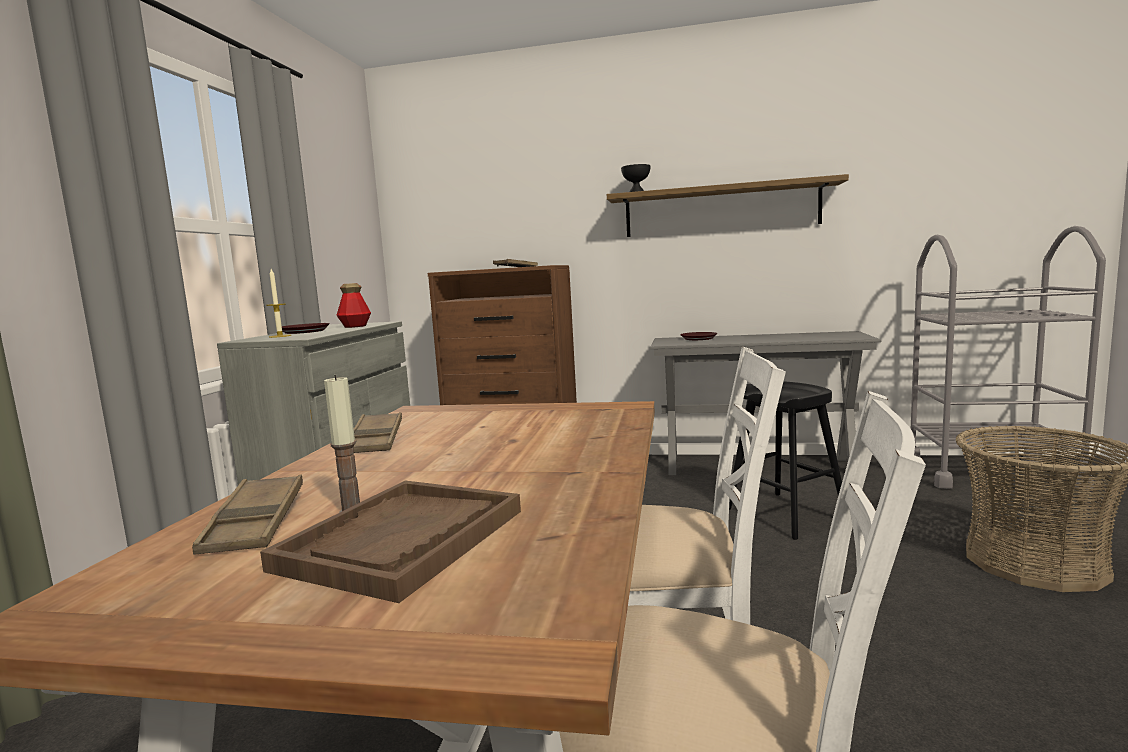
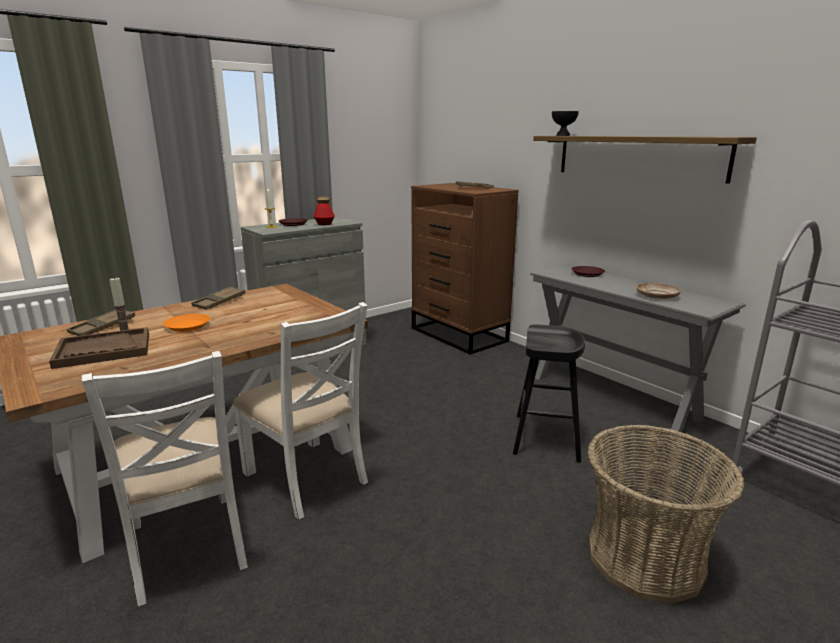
camera: 40 degrees right, 10 degrees up
none -> orange plate [163,314,210,332]
none -> beige plate [636,283,681,299]

